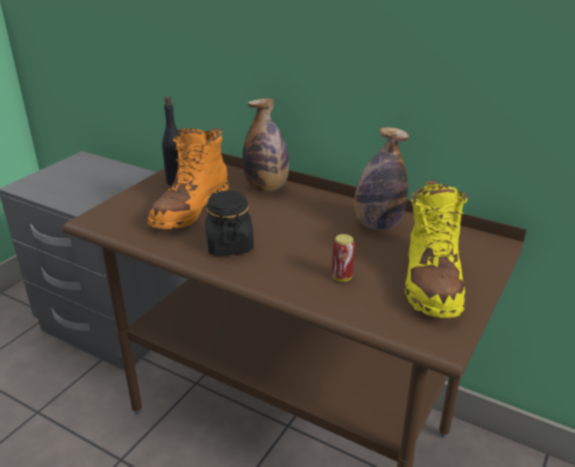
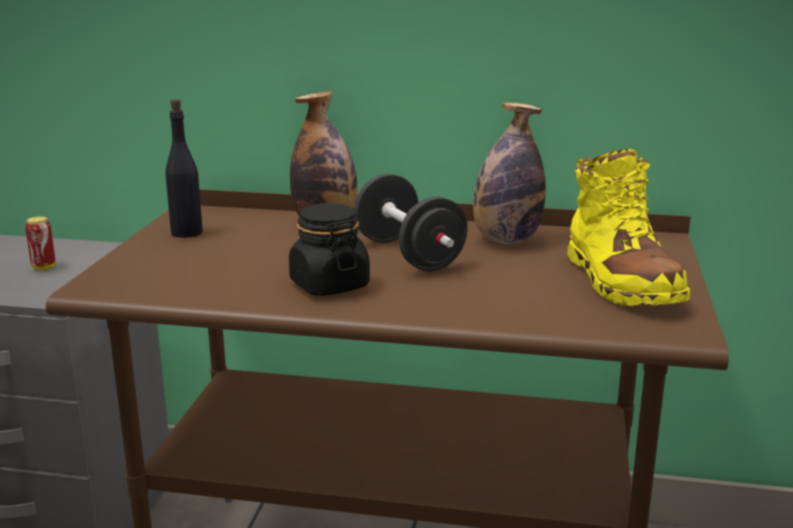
camera: 20 degrees left, 10 degrees down
orange boot [148,128,229,229] -> none
can [332,234,355,282] -> can moved to [25,216,55,270]
none -> black dumbbell [354,174,468,271]

